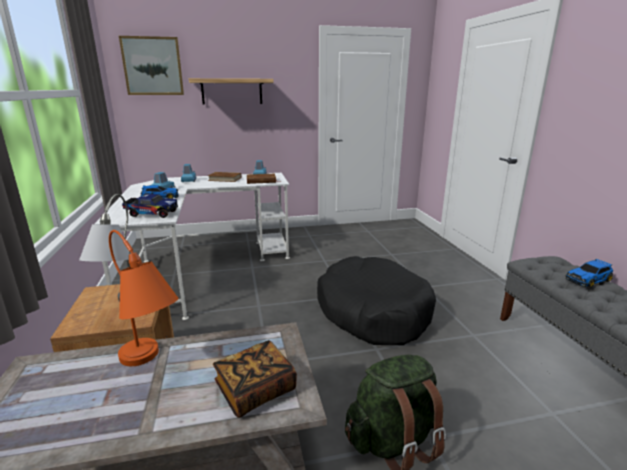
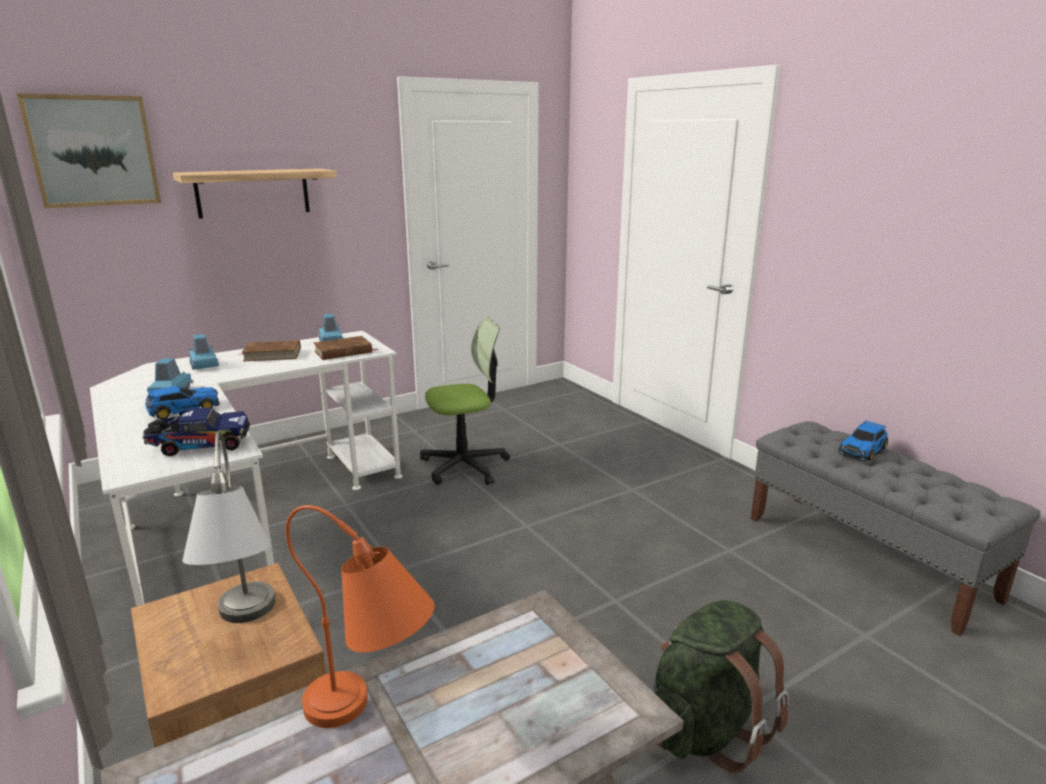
camera: 20 degrees left, 0 degrees up
book [213,340,297,418] -> none
black dog bed [317,256,436,345] -> none
none -> office chair [420,317,510,485]

